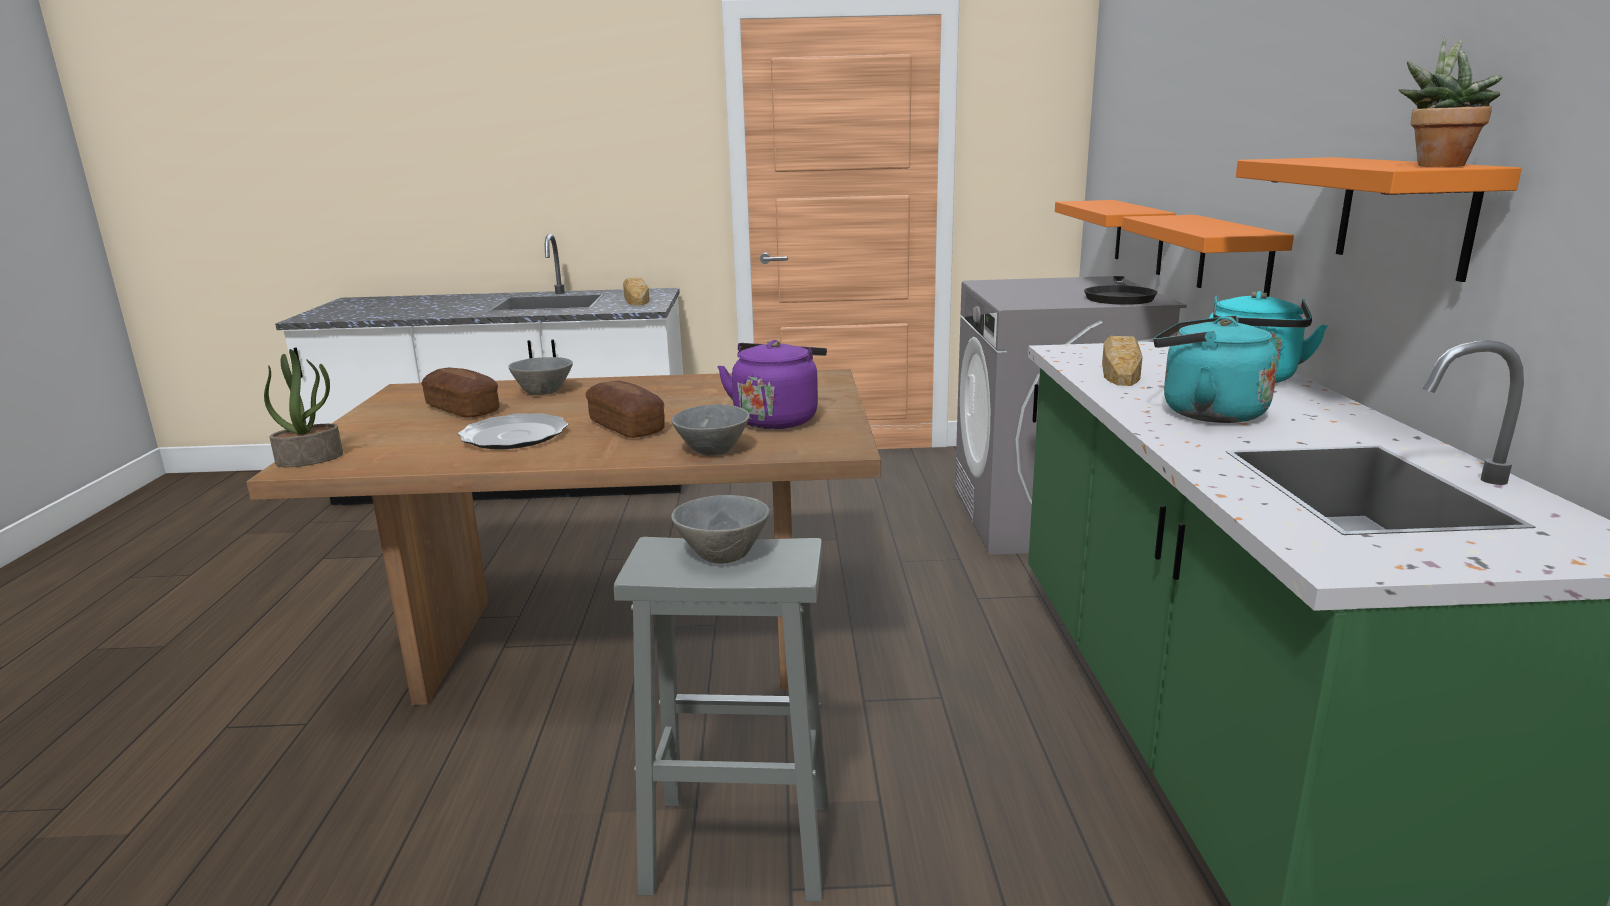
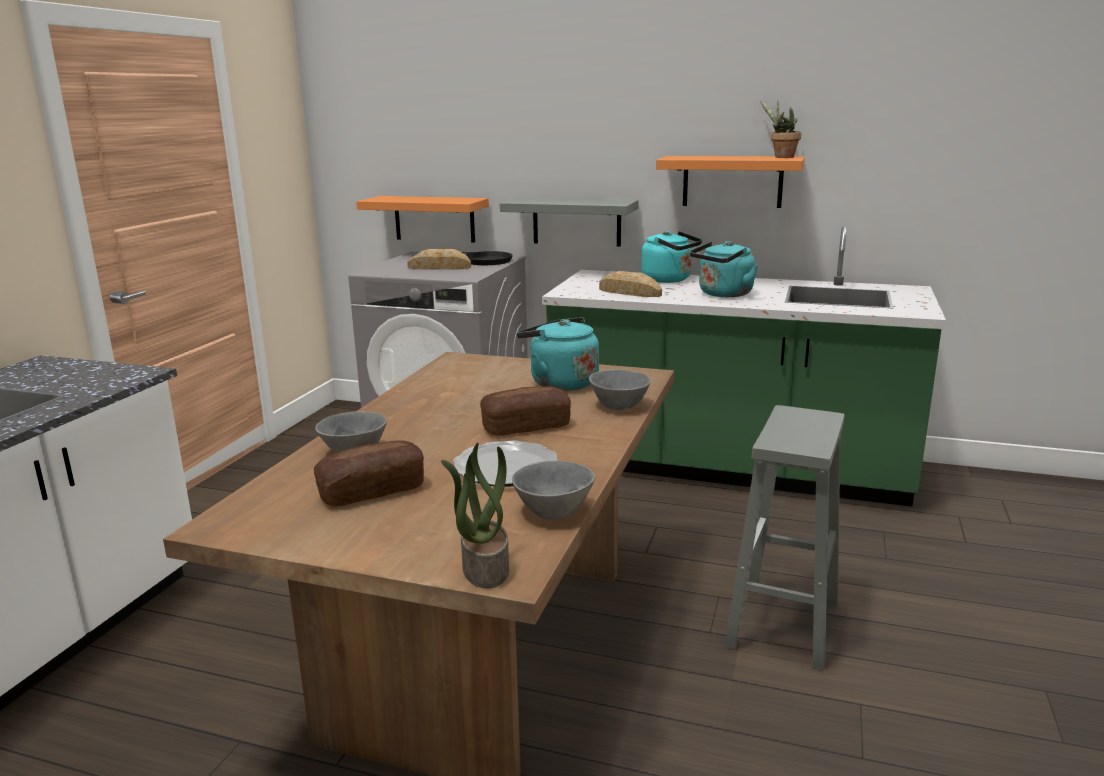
camera: 70 degrees left, 0 degrees up
bread [623,277,650,305] -> bread moved to [407,249,471,270]
grey bowl [671,495,769,564] -> grey bowl moved to [512,461,595,520]
purple kettle [718,340,827,429] -> turquoise kettle [517,317,599,391]
orange shelf [1122,215,1294,297] -> grey shelf [500,197,639,247]

